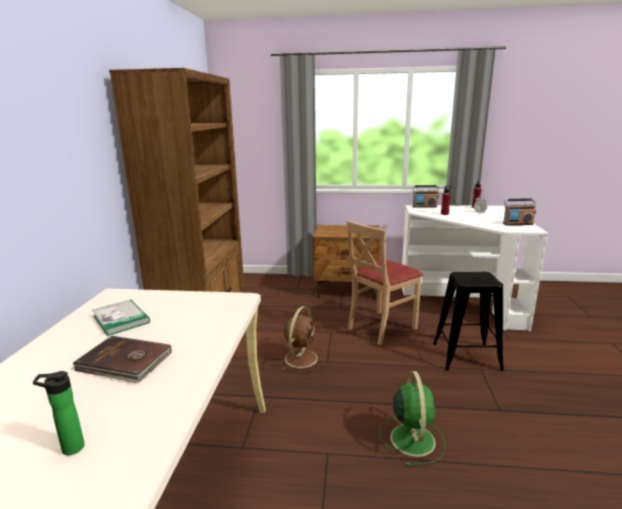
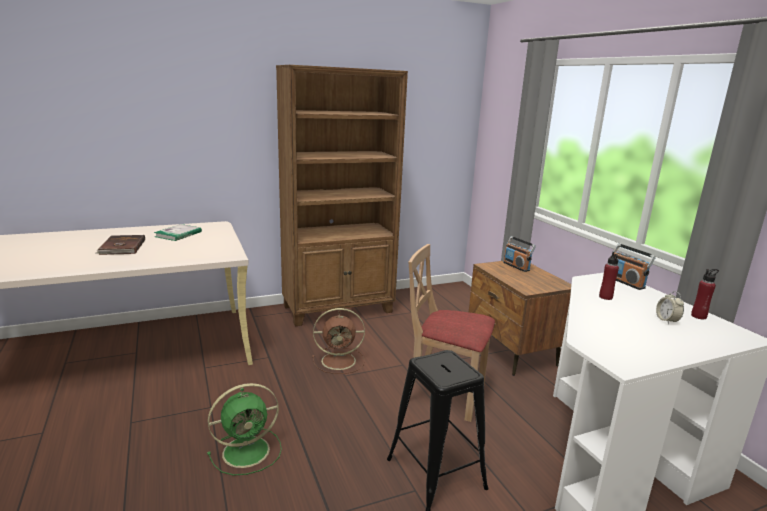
camera: 60 degrees right, 0 degrees up
bottle [33,371,85,455] -> none
radio [503,198,536,225] -> radio moved to [503,236,536,272]

